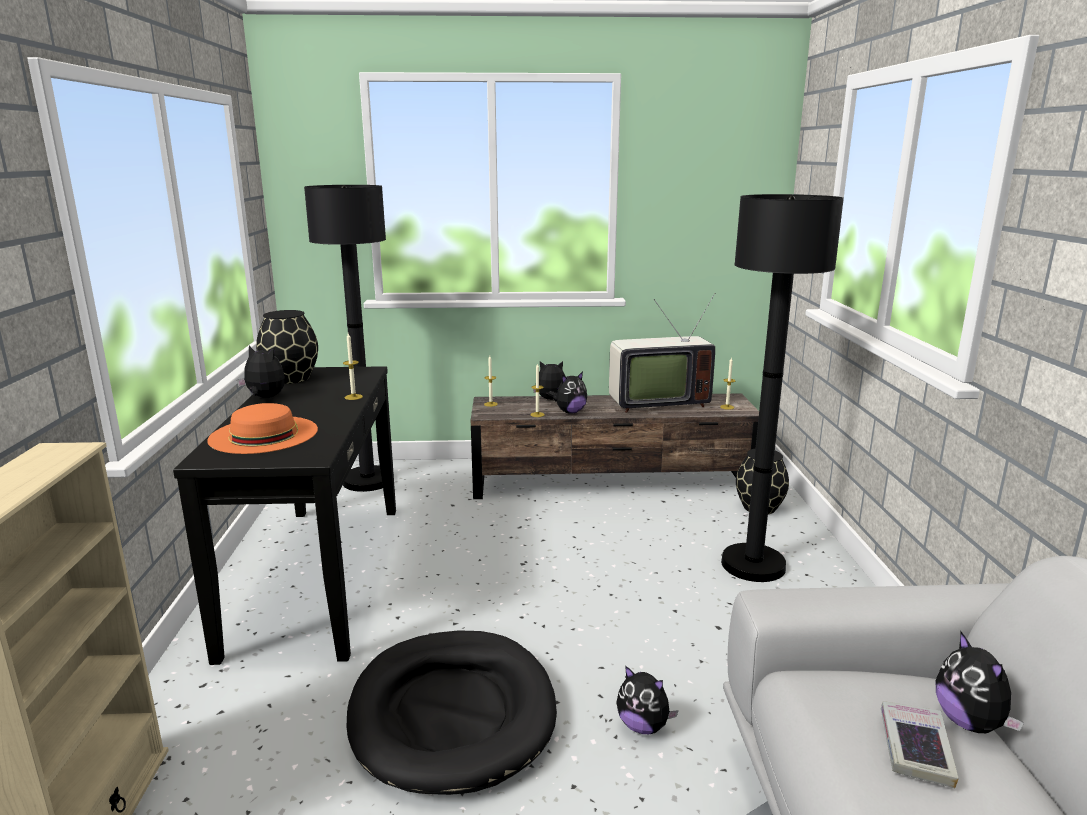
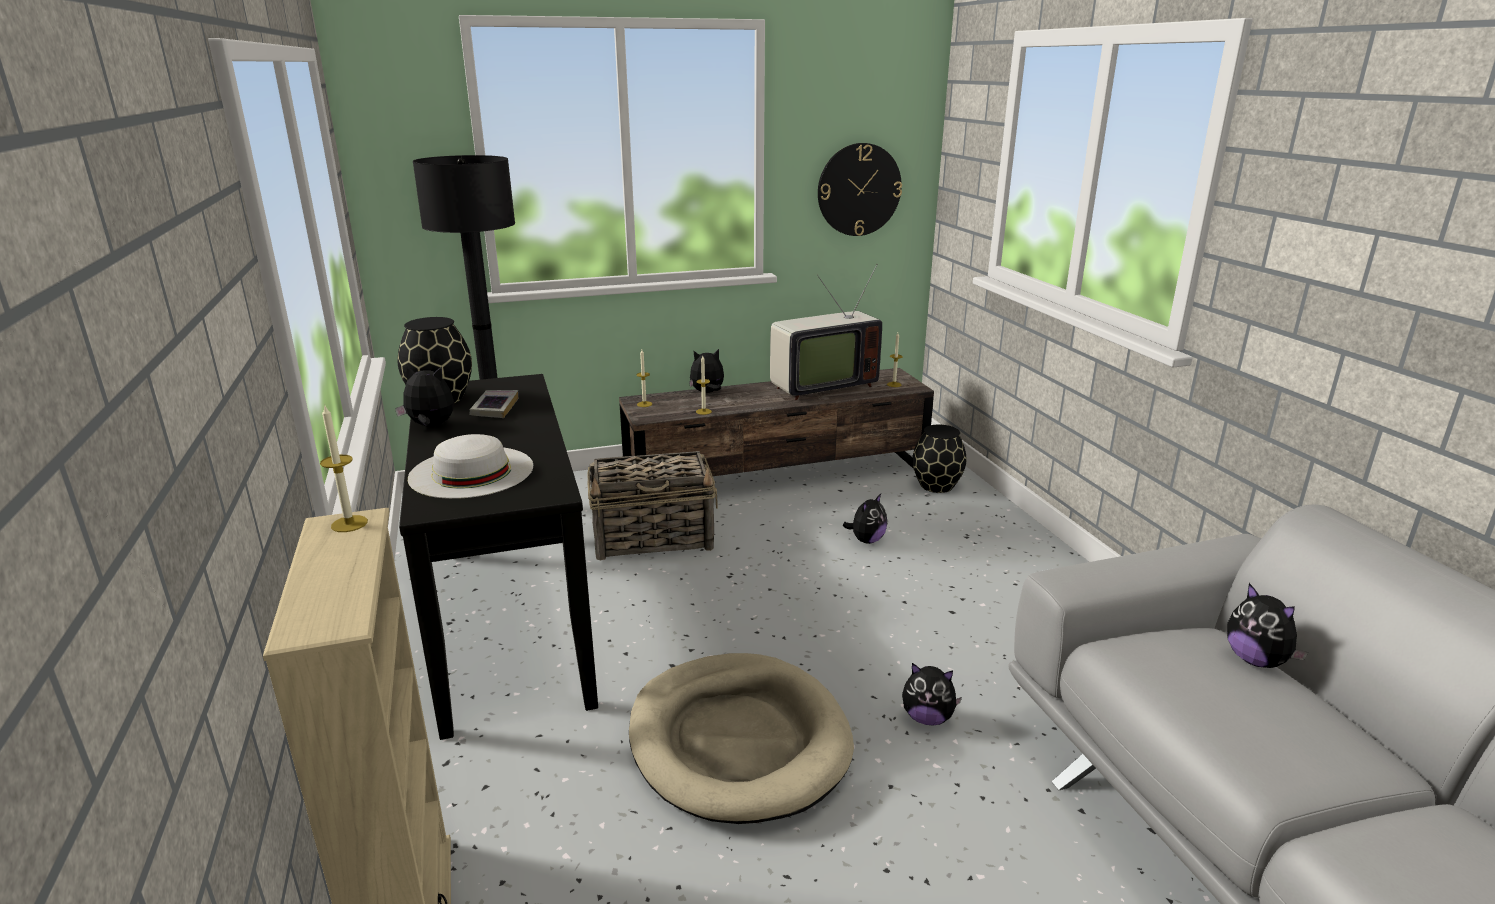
camera: 15 degrees left, 5 degrees up
orange hat [207,403,318,454] -> white hat [408,434,533,499]
candle [343,333,363,400] -> candle moved to [320,404,368,532]
black dog bed [347,630,557,795] -> beige dog bed [629,653,854,824]
plush toy [553,372,587,414] -> plush toy moved to [843,494,887,544]
black floor lamp [721,194,844,582] -> none
book [881,701,959,788] -> book moved to [470,390,518,418]
none -> basket [587,451,718,560]
none -> wall clock [818,143,902,236]

